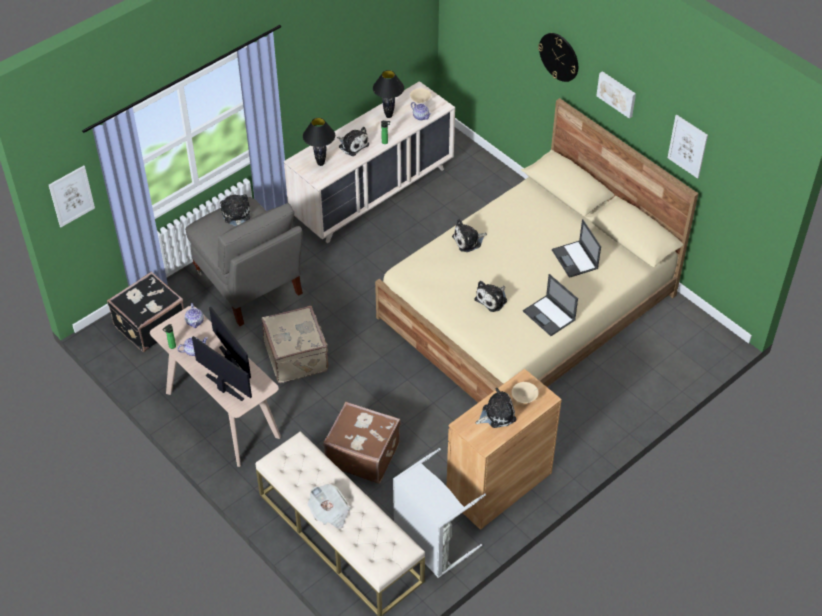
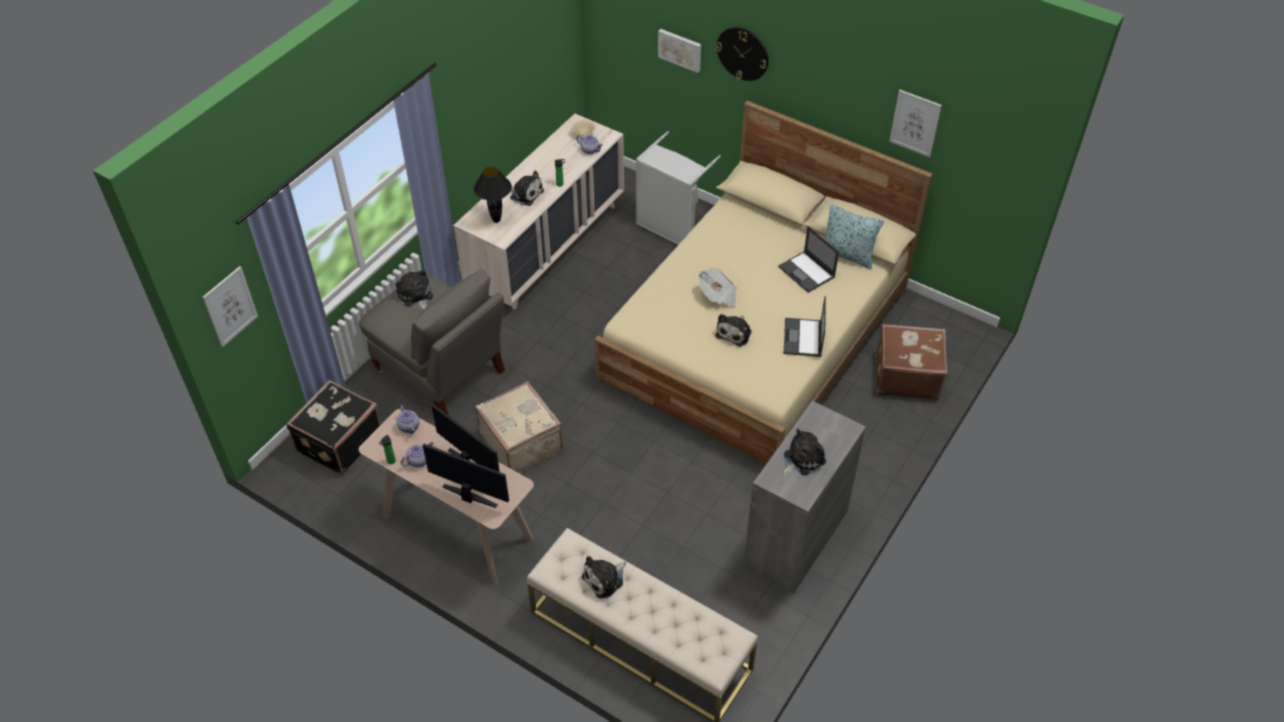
camera: 15 degrees left, 0 degrees up
newspaper [308,484,351,529] -> newspaper moved to [698,268,737,307]
brown suitcase [323,401,401,484] -> brown suitcase moved to [877,324,947,400]
black table lamp [373,70,404,118] -> none
grey laundry basket [393,448,486,578] -> grey laundry basket moved to [636,131,721,245]
brown cabinet [447,369,562,530] -> grey cabinet [743,401,866,593]
plush toy [452,219,487,252] -> plush toy moved to [582,556,626,598]
beige bowl [511,382,539,403] -> none
laptop [523,274,578,336] -> laptop turned 60 degrees clockwise [784,296,826,357]
picture [596,71,636,118] -> picture moved to [658,29,701,73]
none -> pillow [824,205,884,269]

